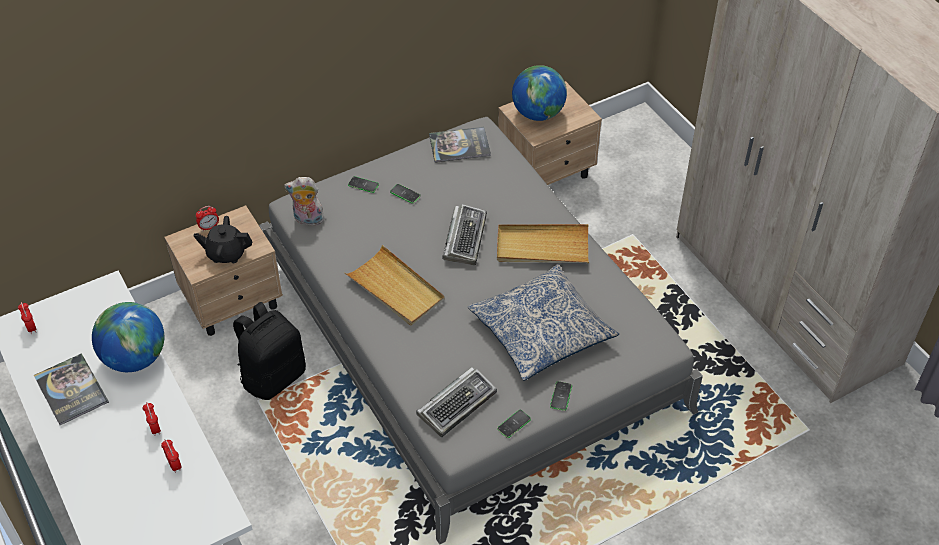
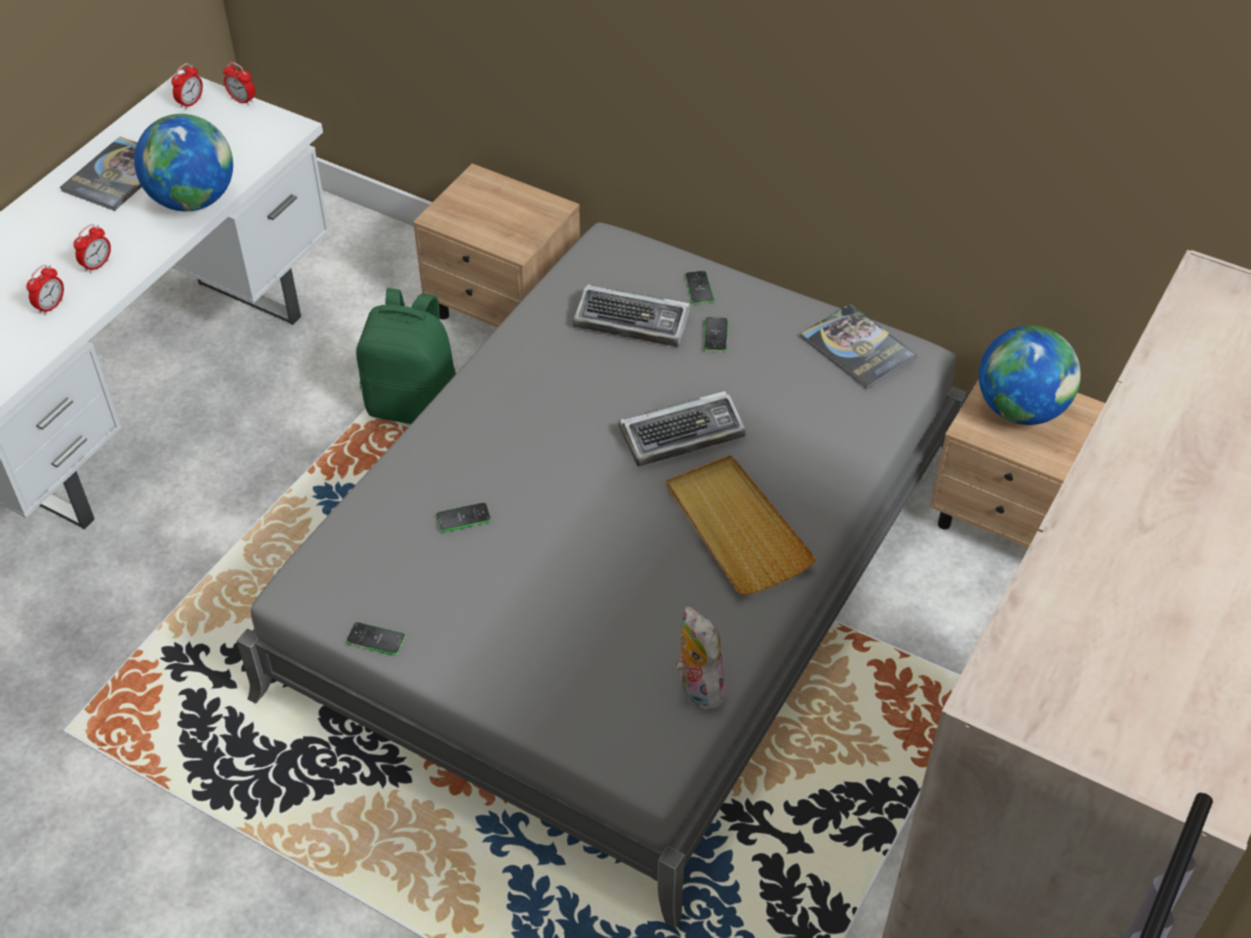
camera: 60 degrees right, 0 degrees up
black teapot [194,216,253,263] -> none
alarm clock [196,206,219,231] -> alarm clock moved to [223,62,255,106]
black backpack [233,302,306,400] -> green backpack [356,288,456,424]
plush toy [284,177,324,226] -> plush toy moved to [676,606,726,710]
beige tray [344,245,445,326] -> none
keyboard [416,367,497,437] -> keyboard moved to [573,284,691,347]
pillow [468,264,619,381] -> none
phone [550,381,572,411] -> phone moved to [436,502,491,532]

